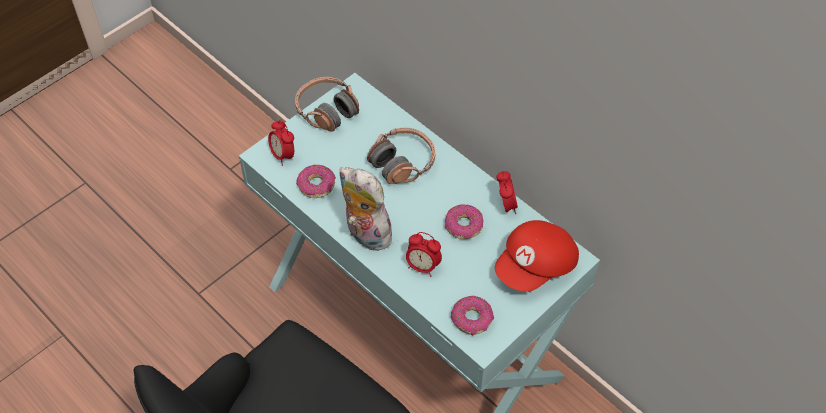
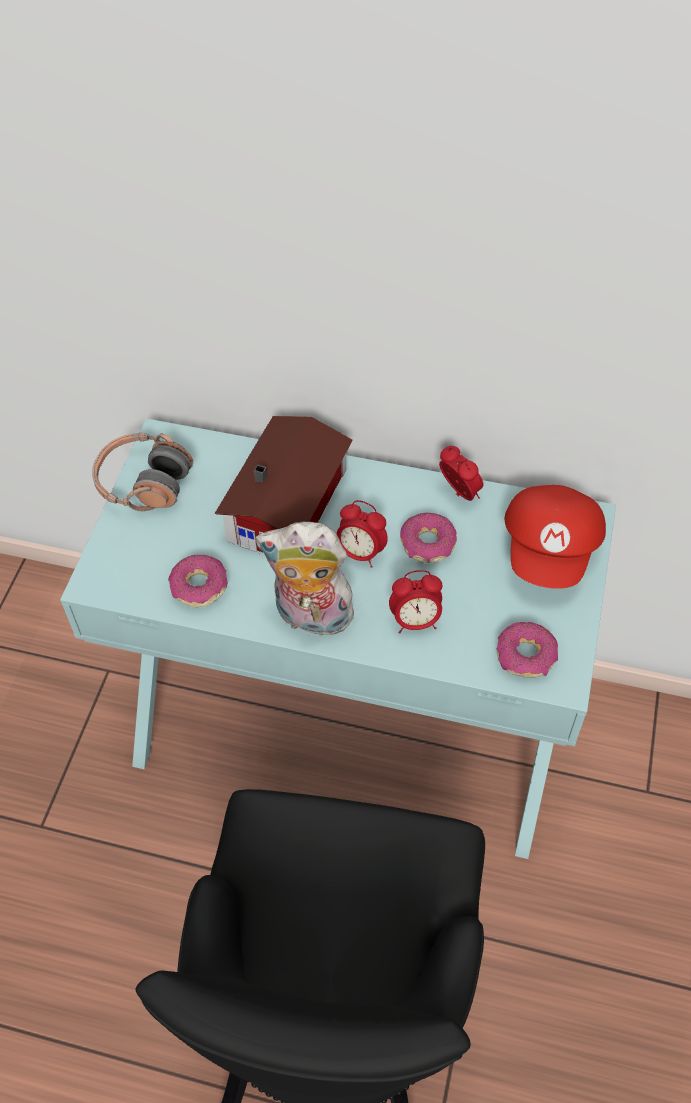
camera: 30 degrees left, 0 degrees up
alarm clock [268,119,294,166] -> alarm clock moved to [337,500,388,568]
headphones [367,128,435,184] -> toy house [215,416,353,552]

